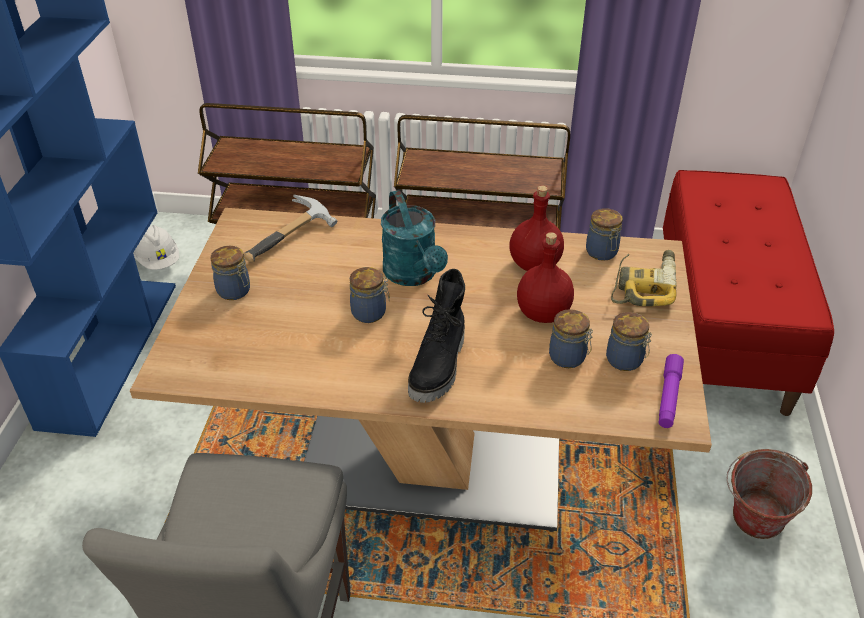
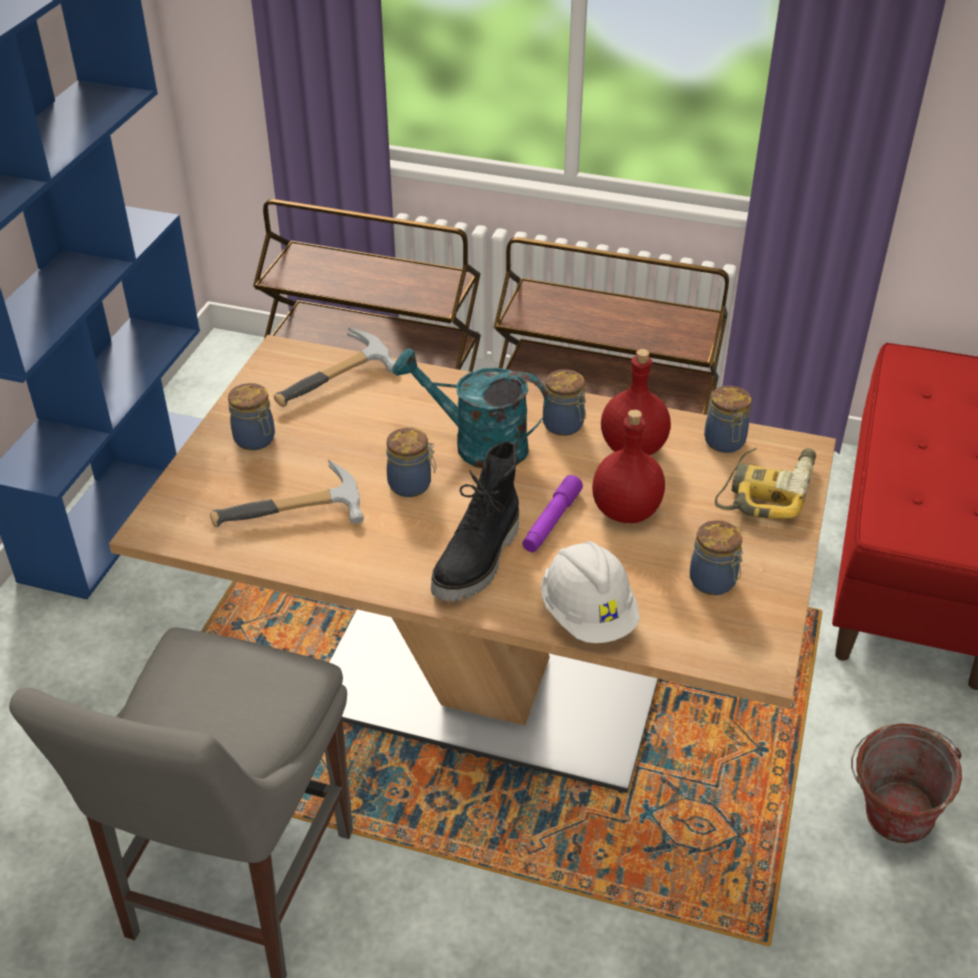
camera: 10 degrees right, 0 degrees up
white hard hat [133,225,179,270] -> white hard hat moved to [541,541,640,643]
turquoise watering can [381,190,448,286] -> turquoise watering can turned 120 degrees clockwise [392,348,549,468]
jar [549,309,593,368] -> jar moved to [543,370,586,436]
purple flashlight [659,354,684,428] -> purple flashlight moved to [522,475,583,552]
none -> hammer [210,459,364,527]

